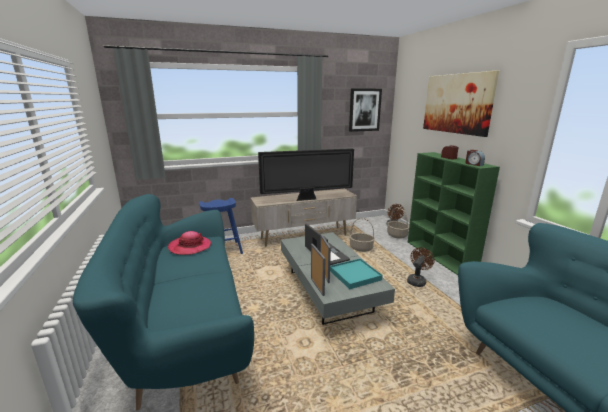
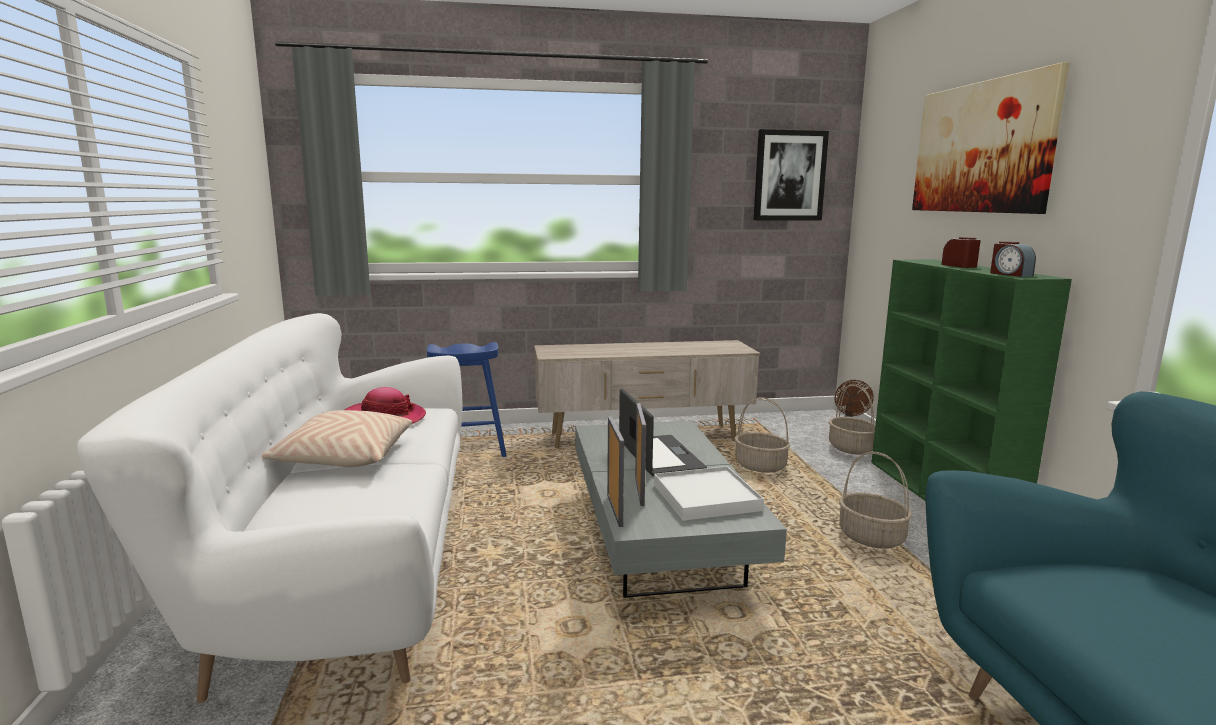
camera: 10 degrees right, 5 degrees down
turquoise sofa [73,194,254,411] -> white sofa [77,313,463,703]
television [258,148,354,201] -> none
turquoise tray [330,258,383,289] -> white tray [654,466,764,521]
brown fan [407,247,435,287] -> basket [839,452,912,549]
none -> beige pillow [262,410,412,467]

